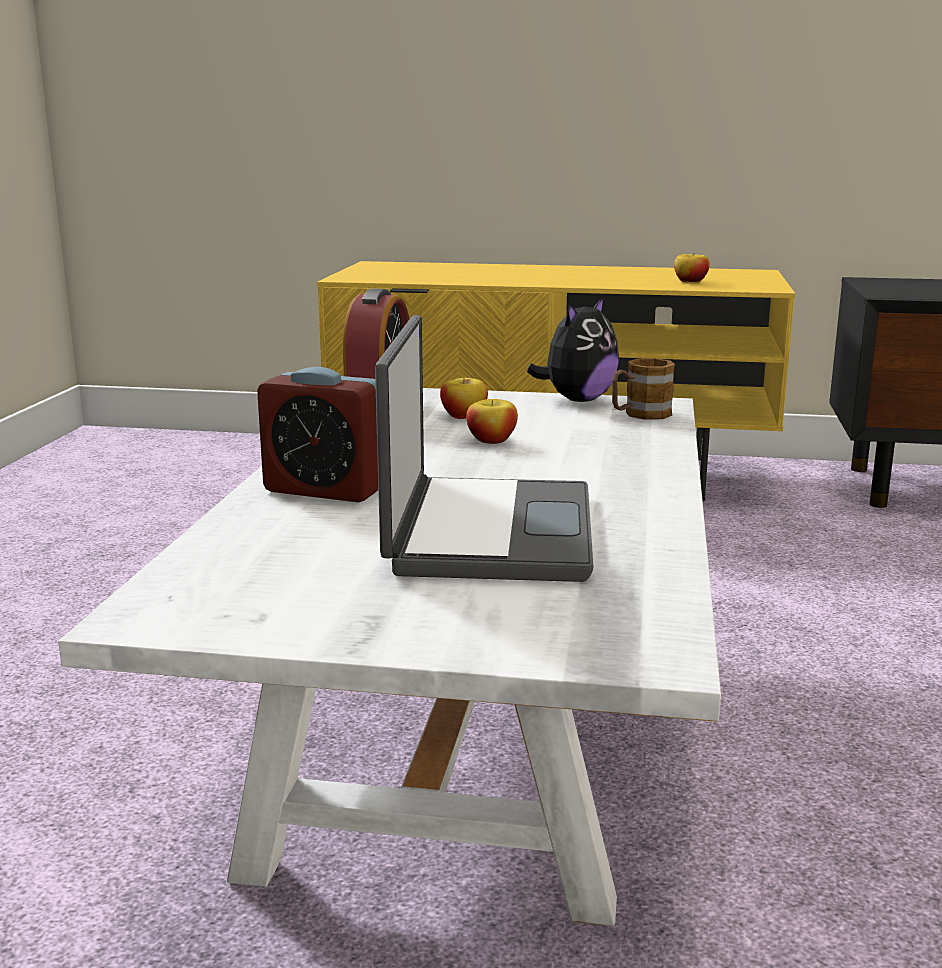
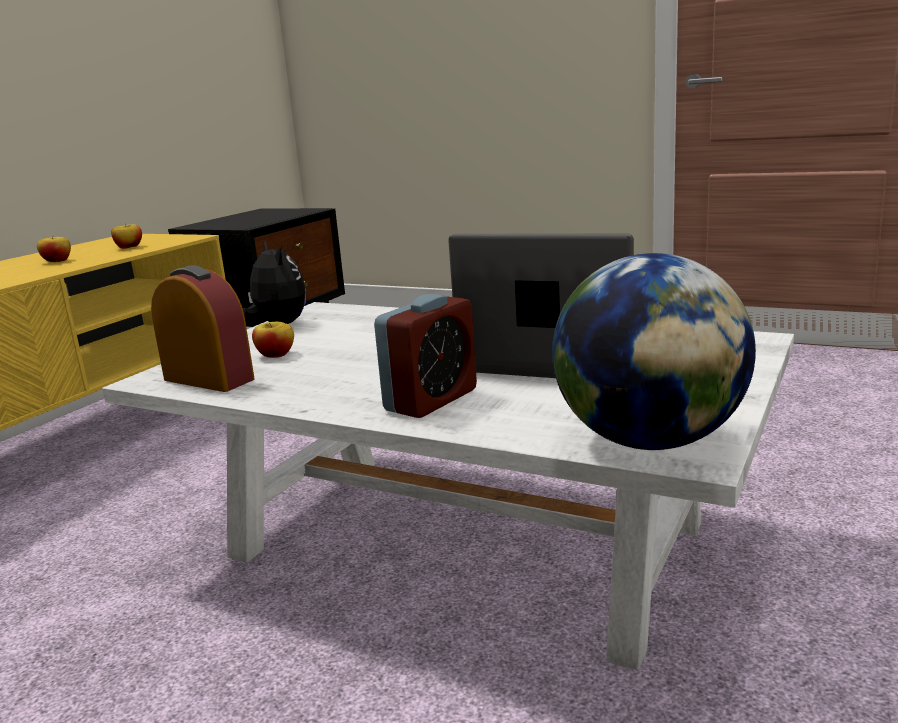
camera: 70 degrees left, 0 degrees up
apple [466,399,518,444] -> apple moved to [37,237,71,262]
mug [612,358,675,420] -> none
none -> globe [552,253,756,450]

